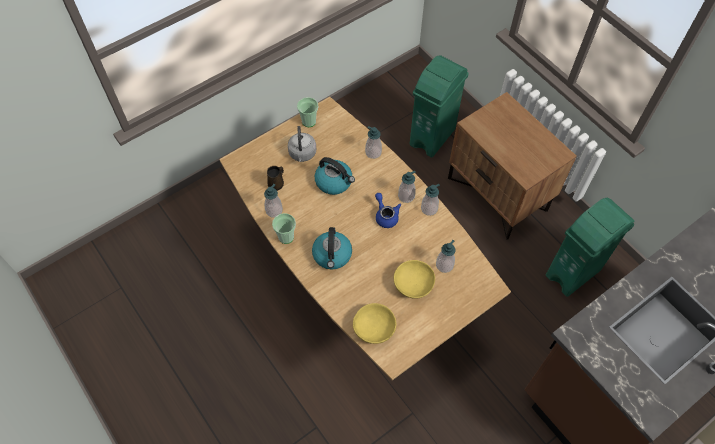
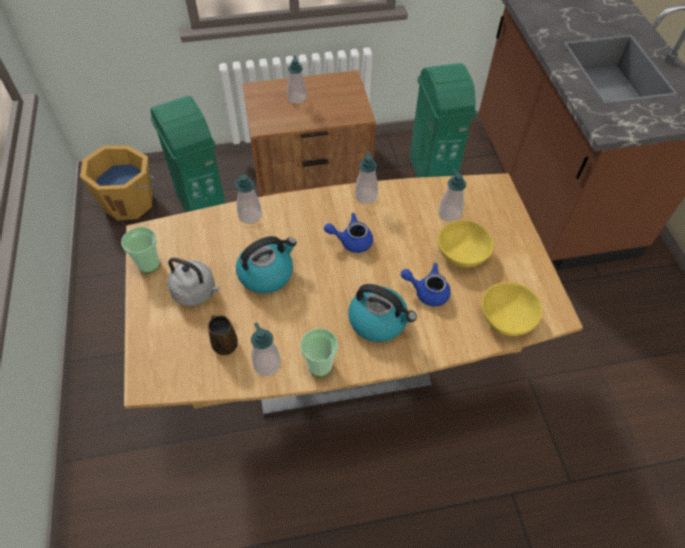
camera: 65 degrees left, 5 degrees down
soap dispenser [398,171,416,203] -> soap dispenser moved to [287,56,306,104]
none -> orange bucket [80,145,155,221]
none -> blue teapot [401,263,451,307]

